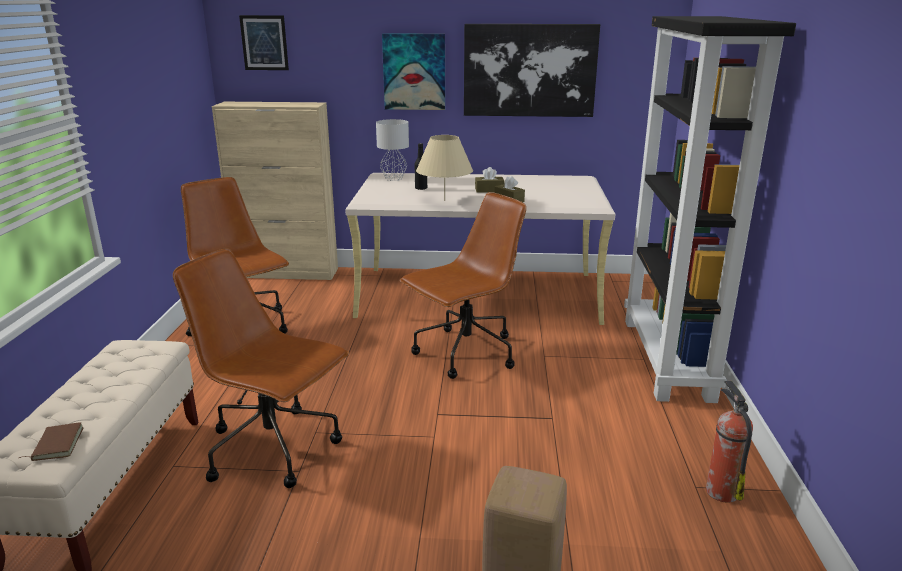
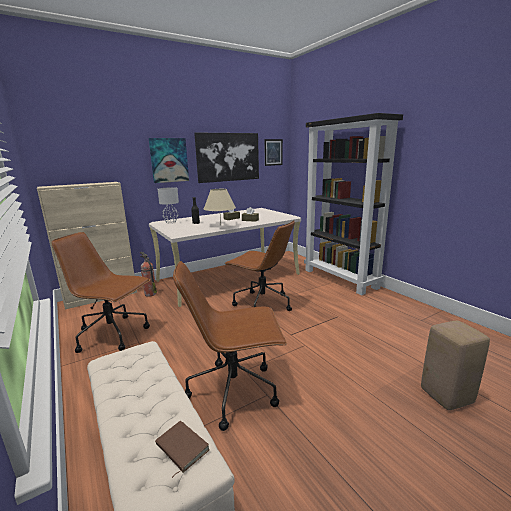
camera: 35 degrees left, 5 degrees down
picture [239,15,289,70] -> picture moved to [264,139,283,166]
brown office chair [400,192,526,379] -> brown office chair turned 105 degrees clockwise [225,220,295,311]
fire extinguisher [706,380,753,503] -> fire extinguisher moved to [140,252,157,296]

